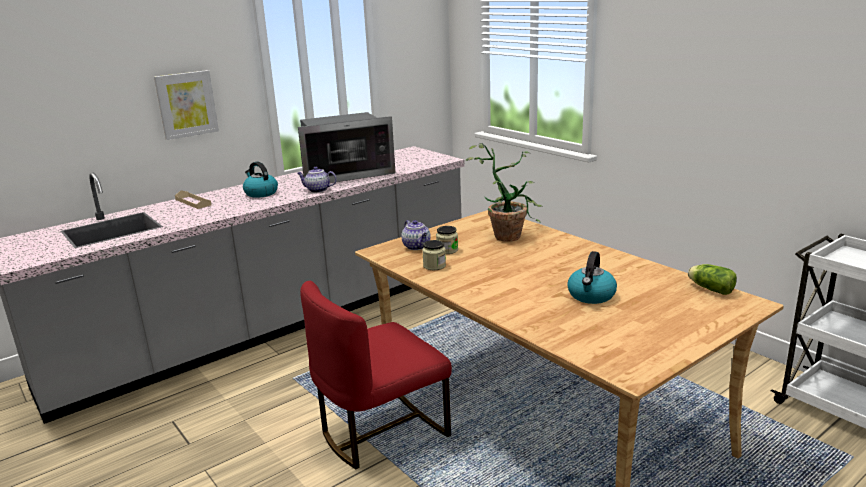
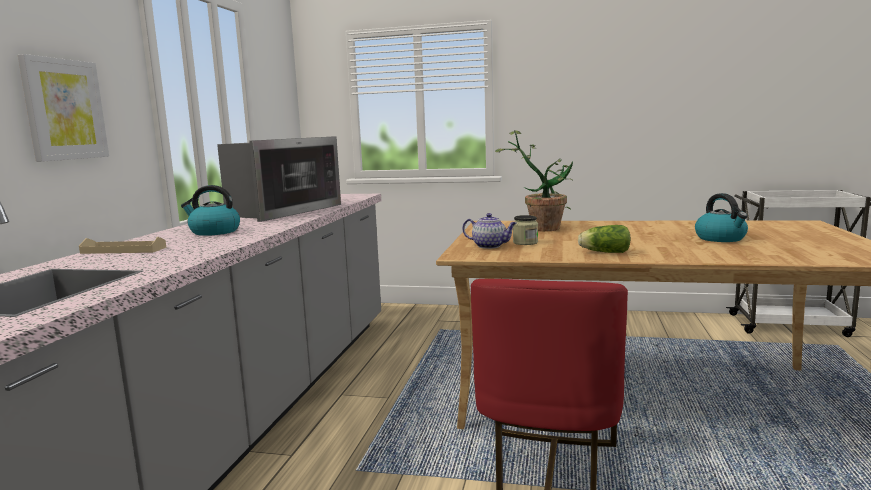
camera: 40 degrees left, 10 degrees down
teapot [297,167,337,193] -> none
jar [422,240,446,270] -> none
lettuce [688,264,737,295] -> lettuce moved to [578,225,630,253]

